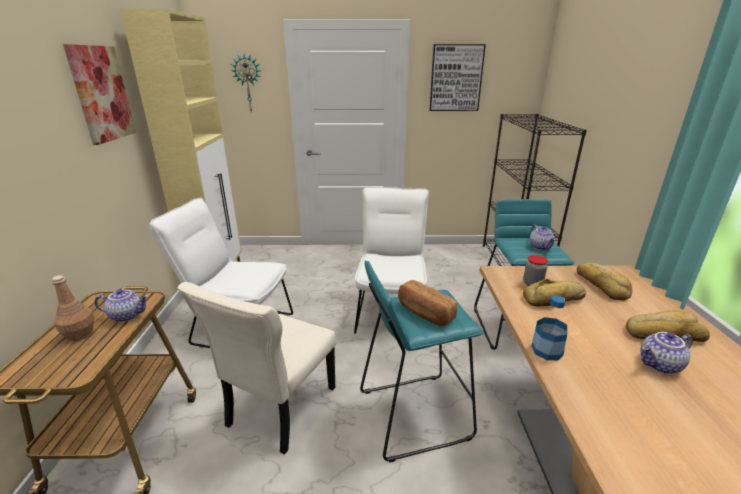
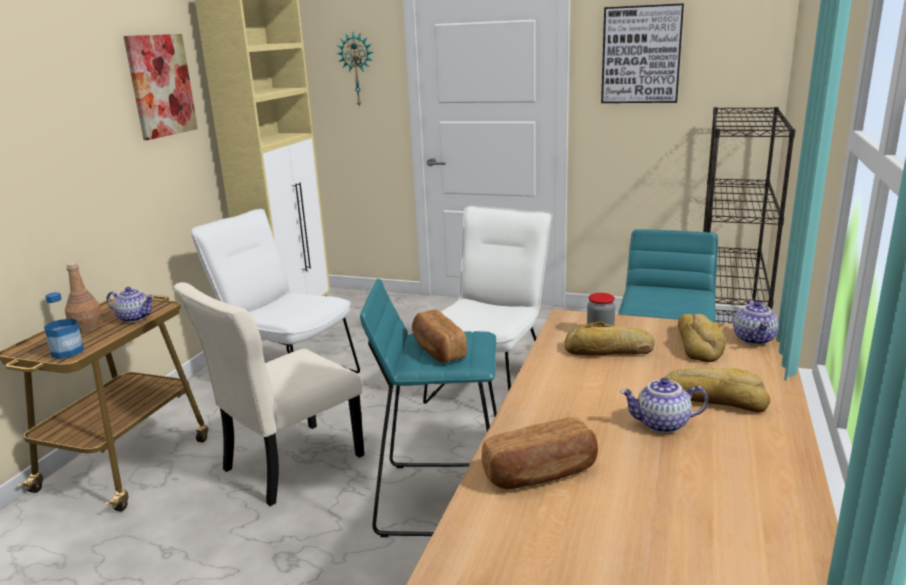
camera: 20 degrees right, 5 degrees down
teapot [529,225,556,250] -> teapot moved to [733,299,779,345]
bottle [531,295,567,360] -> bottle moved to [44,292,83,359]
none -> bread [482,417,598,489]

